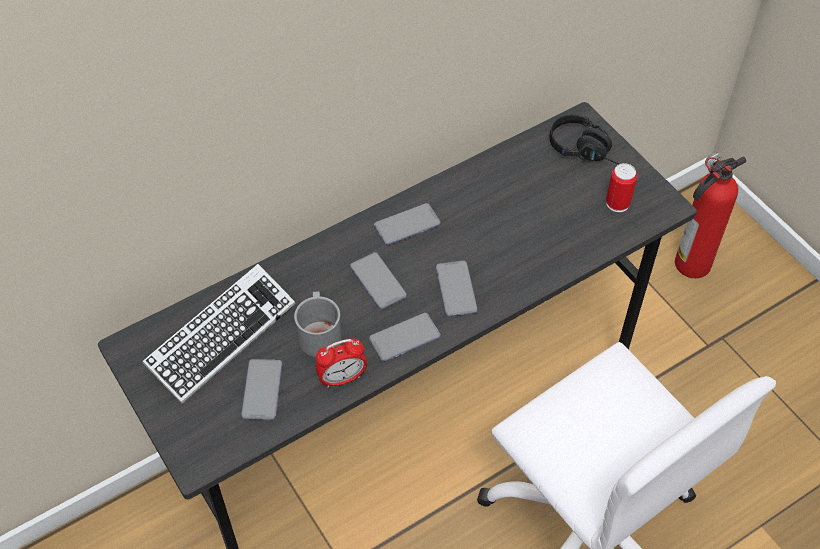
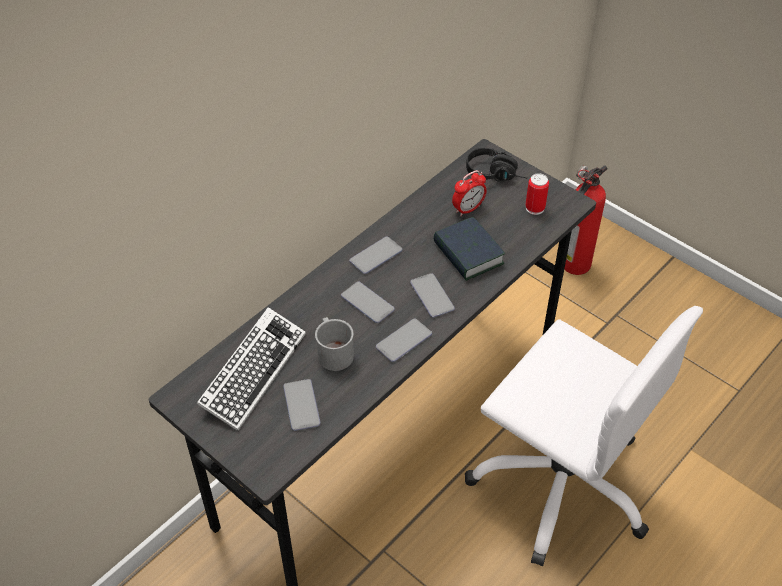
camera: 15 degrees left, 5 degrees down
alarm clock [315,338,367,388] -> alarm clock moved to [452,170,487,216]
none -> book [433,217,505,281]

